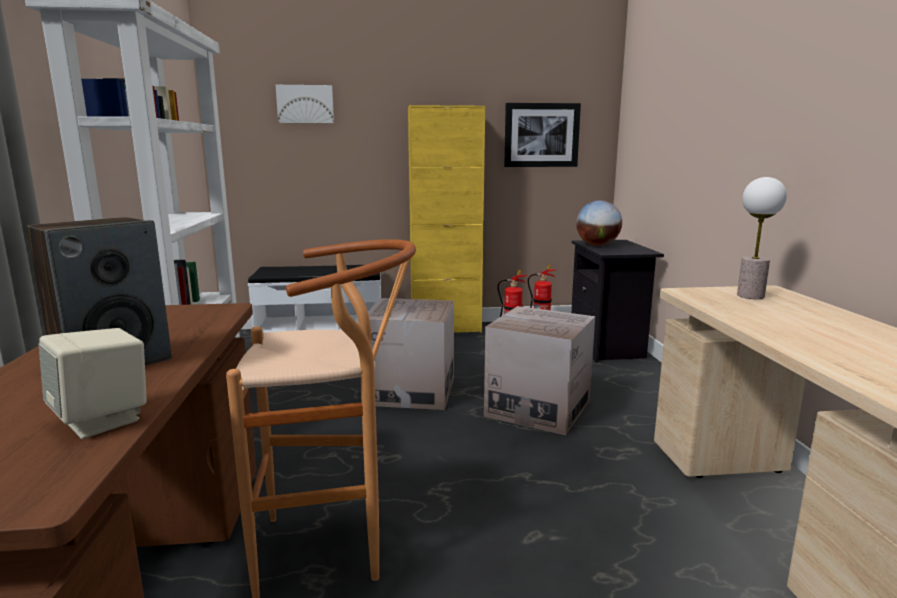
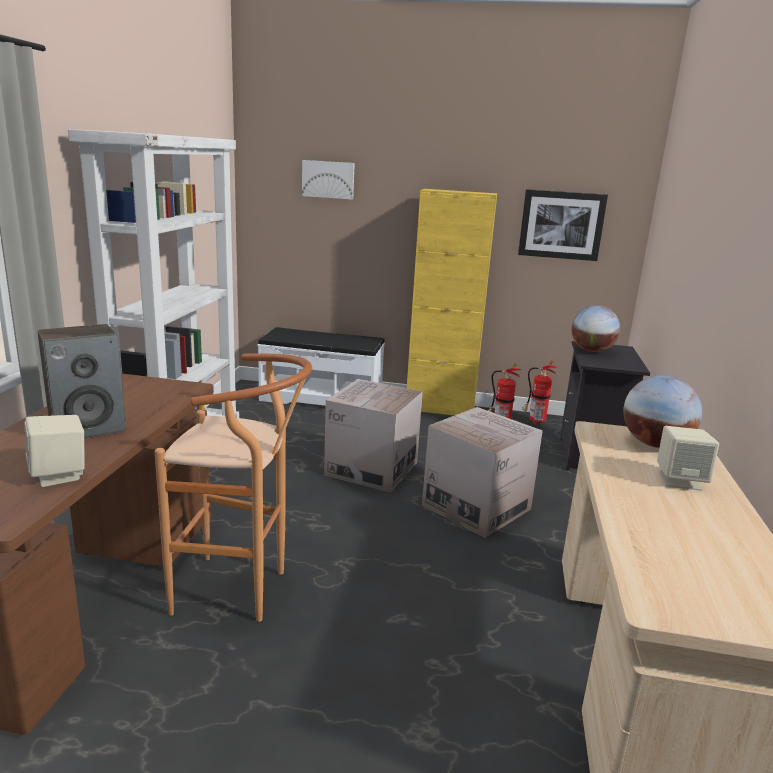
camera: 15 degrees right, 5 degrees up
table lamp [737,177,787,299] -> globe [623,375,702,448]
none -> beige speaker [657,426,719,491]

